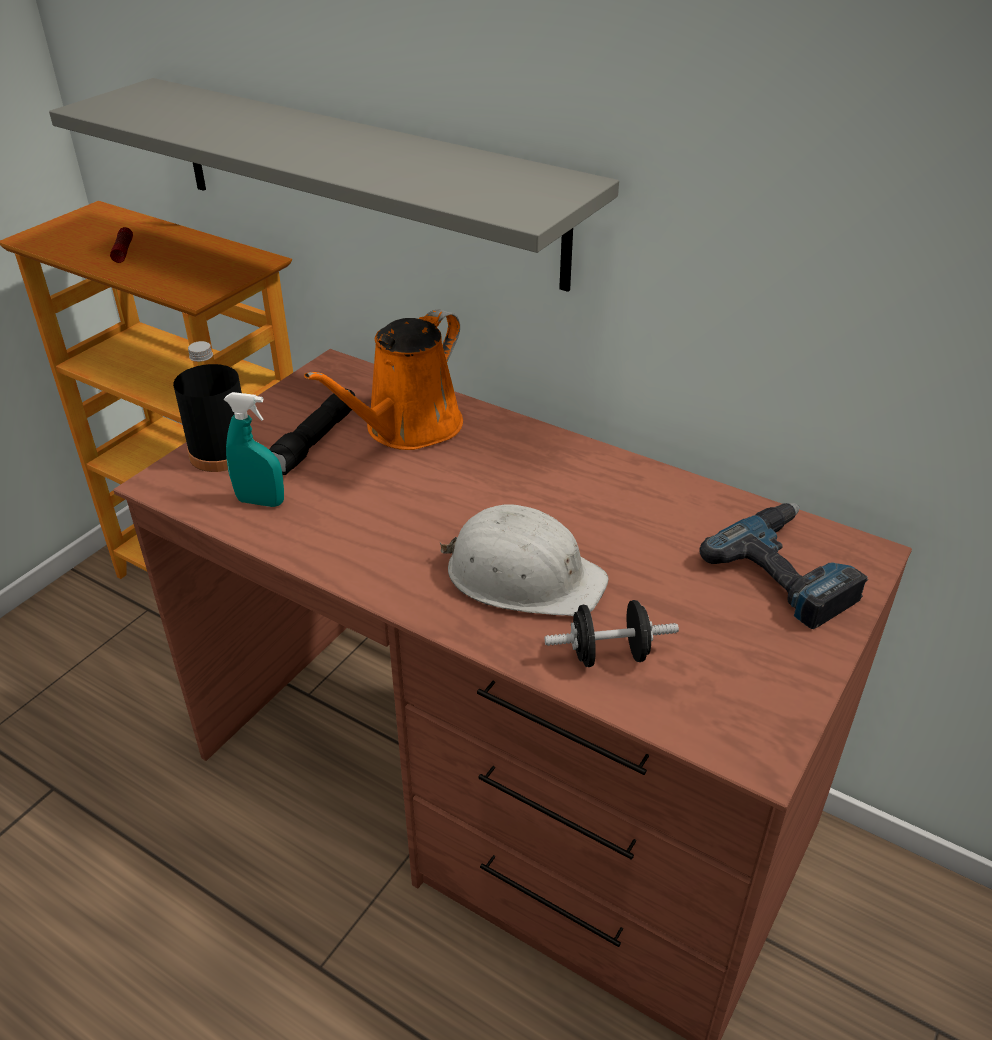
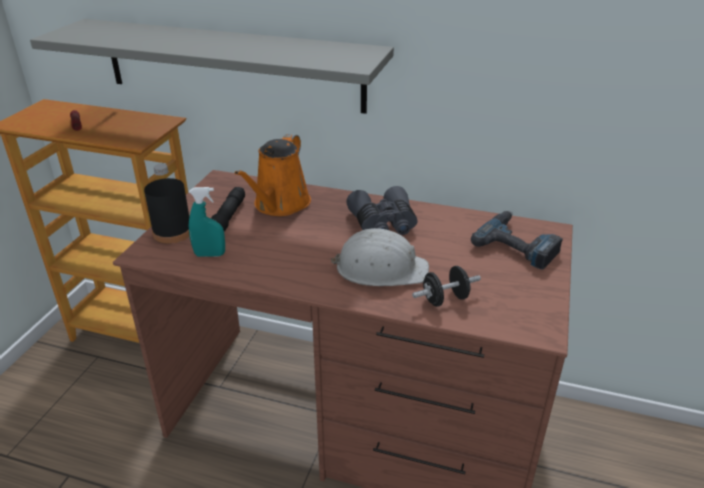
camera: 15 degrees left, 5 degrees down
none -> grey binoculars [346,186,417,235]

